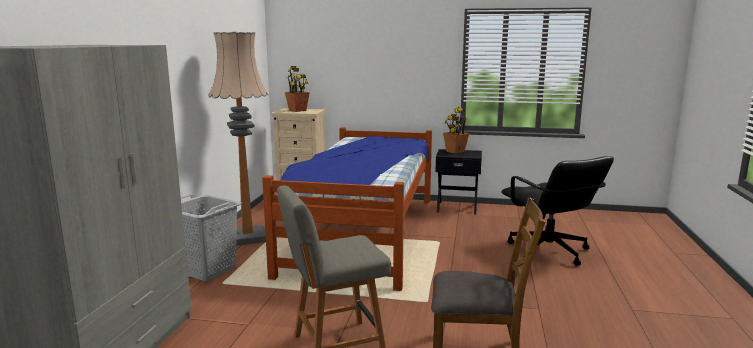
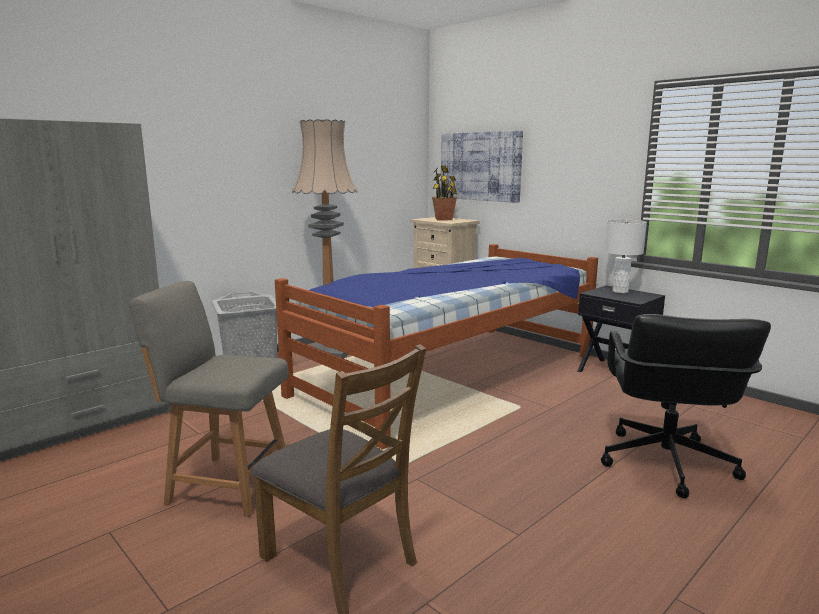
camera: 35 degrees right, 0 degrees up
potted plant [443,107,469,154] -> white table lamp [605,219,647,293]
none -> picture [441,131,523,203]

